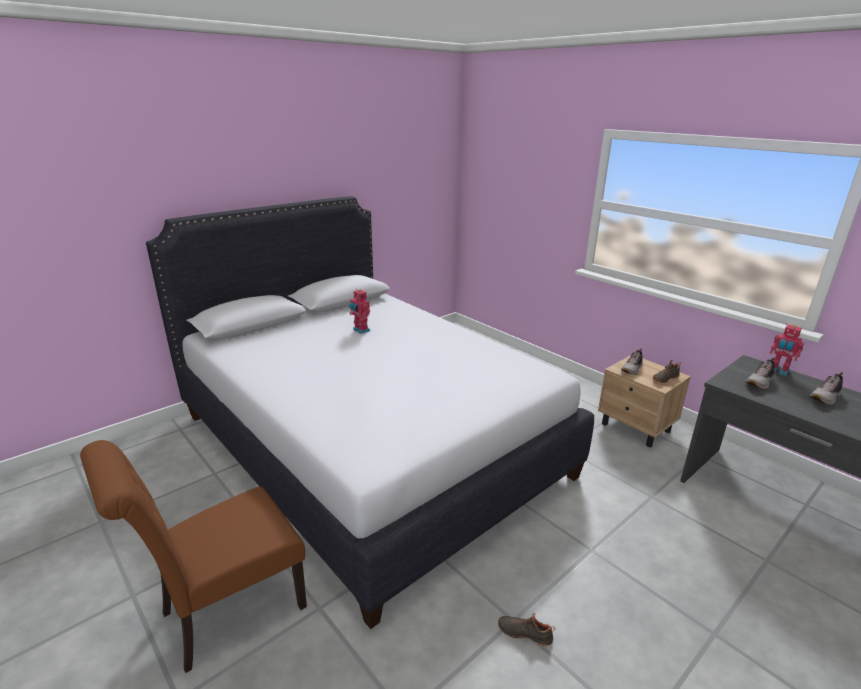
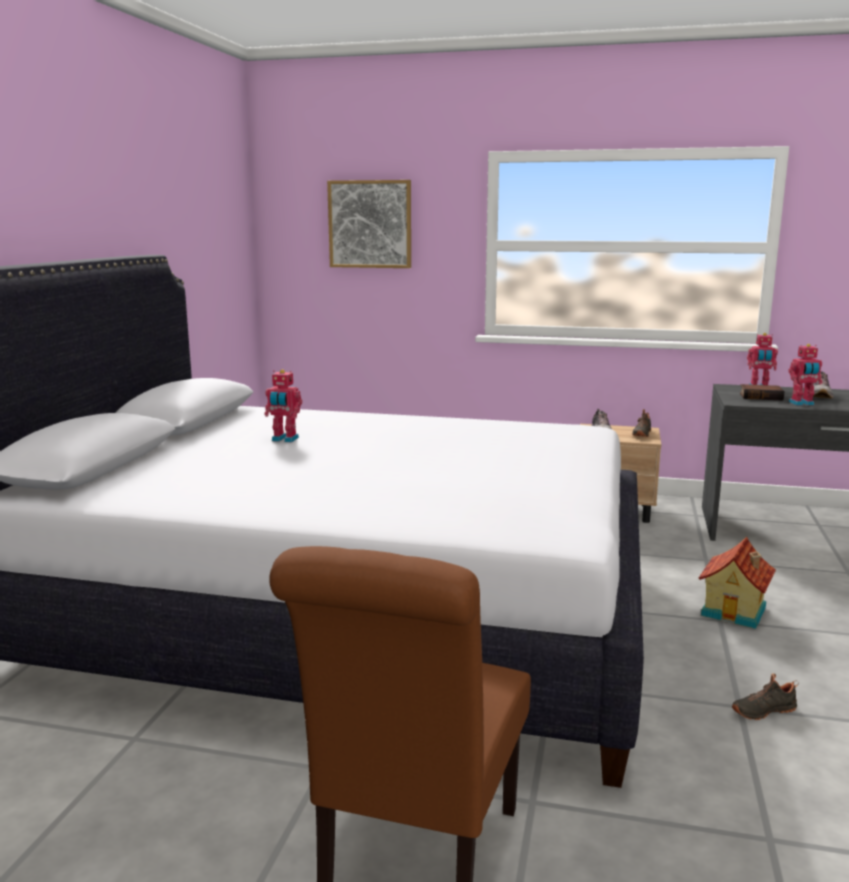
camera: 35 degrees left, 10 degrees down
shoe [746,358,775,389] -> book [740,384,784,401]
none -> picture [327,180,411,268]
none -> toy house [699,537,776,629]
none -> toy robot [788,344,823,406]

